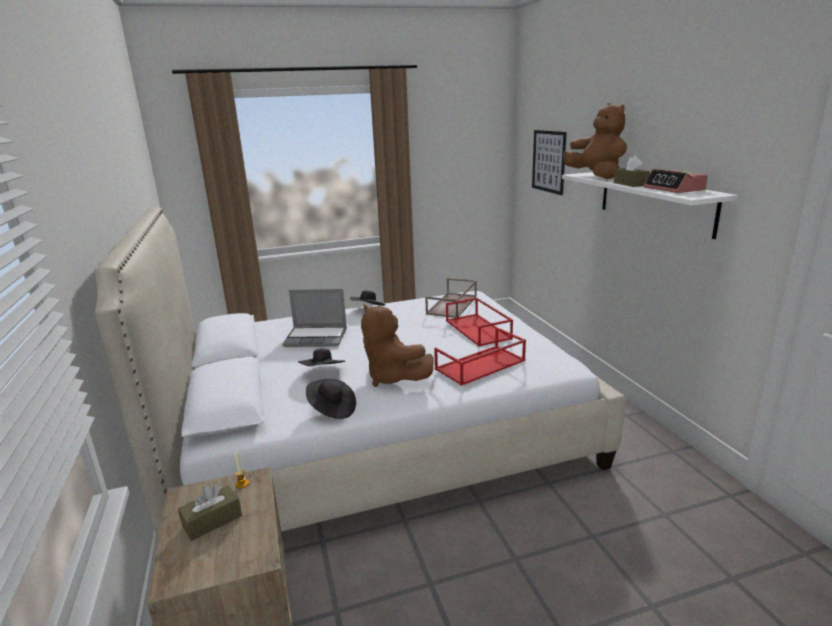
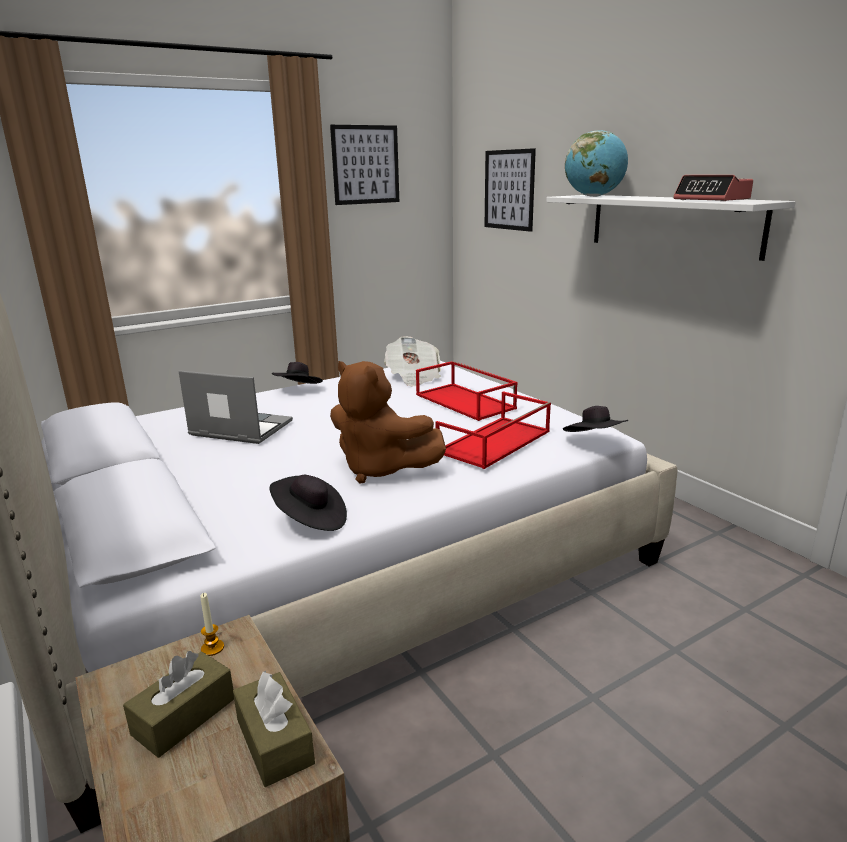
camera: 15 degrees left, 0 degrees up
laptop [282,289,347,347] -> laptop turned 150 degrees counterclockwise [178,370,293,444]
black hat [298,348,345,366] -> black hat moved to [563,406,629,432]
brown tray [425,278,477,318] -> newspaper [384,336,441,387]
brown plush toy [563,103,627,179] -> globe [565,130,628,197]
brown tissue box [614,156,650,187] -> brown tissue box moved to [233,671,315,787]
none -> picture [330,125,399,205]

